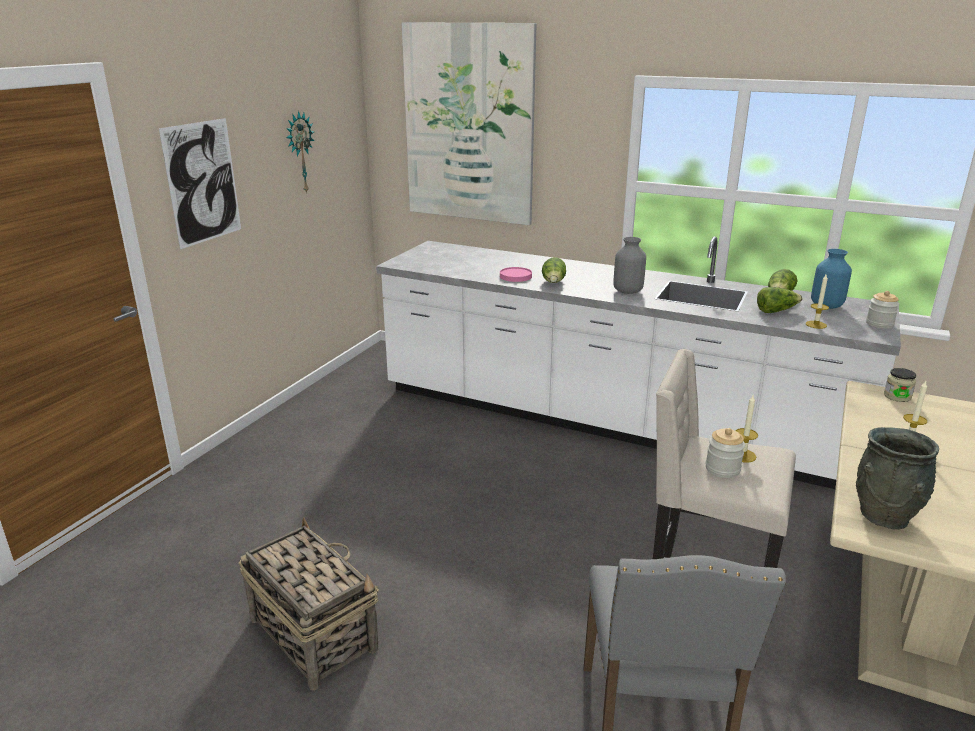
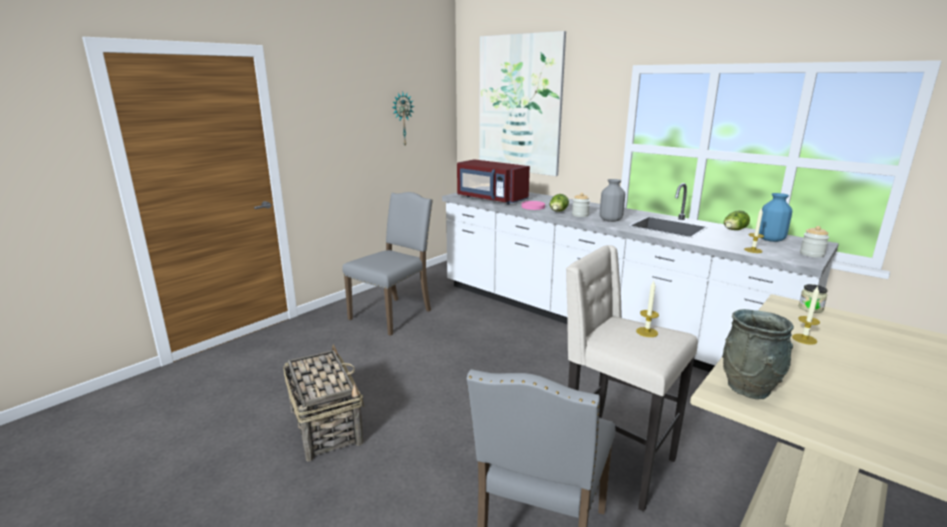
camera: 15 degrees right, 5 degrees down
picture [159,118,241,249] -> none
jar [706,428,745,478] -> jar moved to [572,193,590,217]
lettuce [757,287,802,313] -> none
none -> grey chair [342,192,433,336]
none -> red microwave [457,159,530,204]

